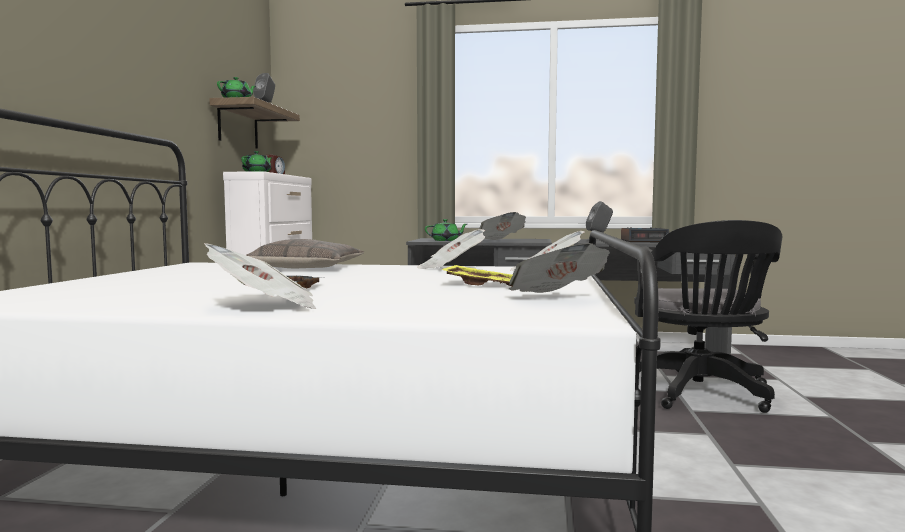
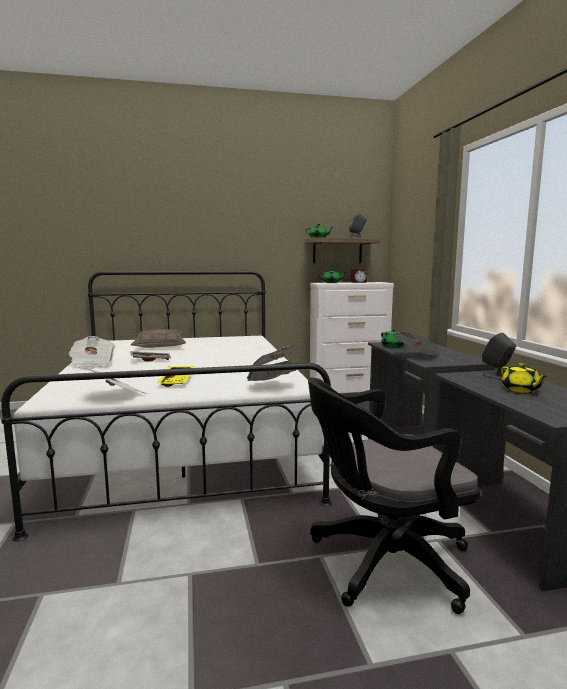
camera: 70 degrees right, 5 degrees up
pillow [246,239,364,268] -> pillow moved to [131,329,186,348]
alarm clock [621,227,669,242] -> yellow teapot [501,363,547,393]

